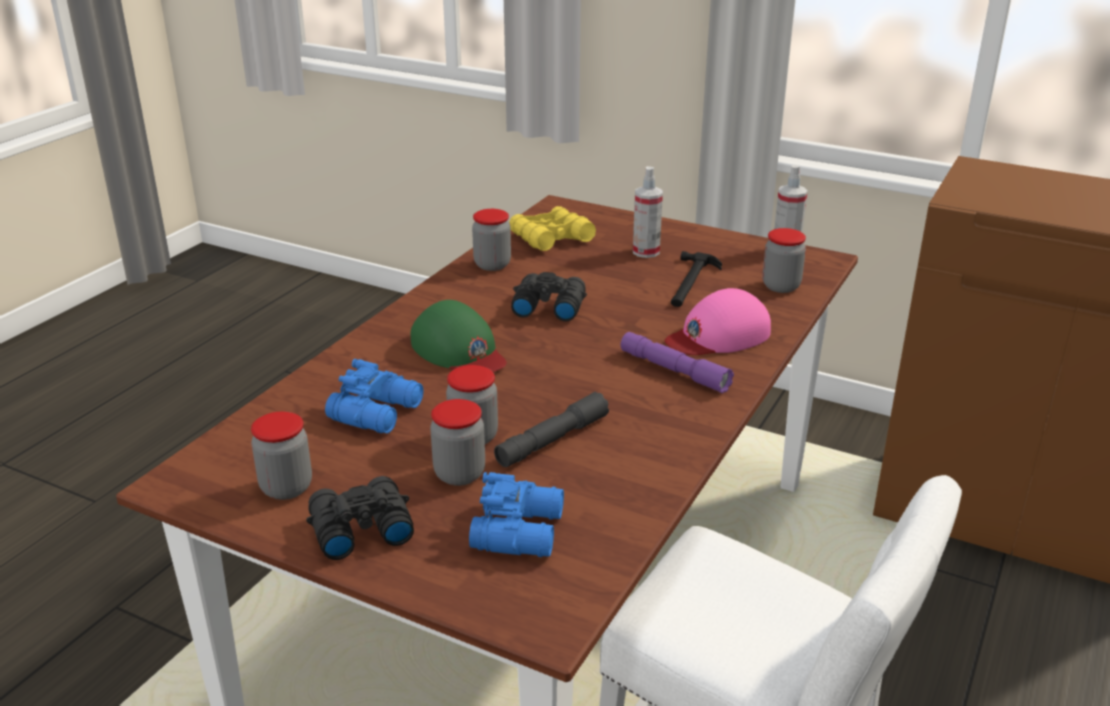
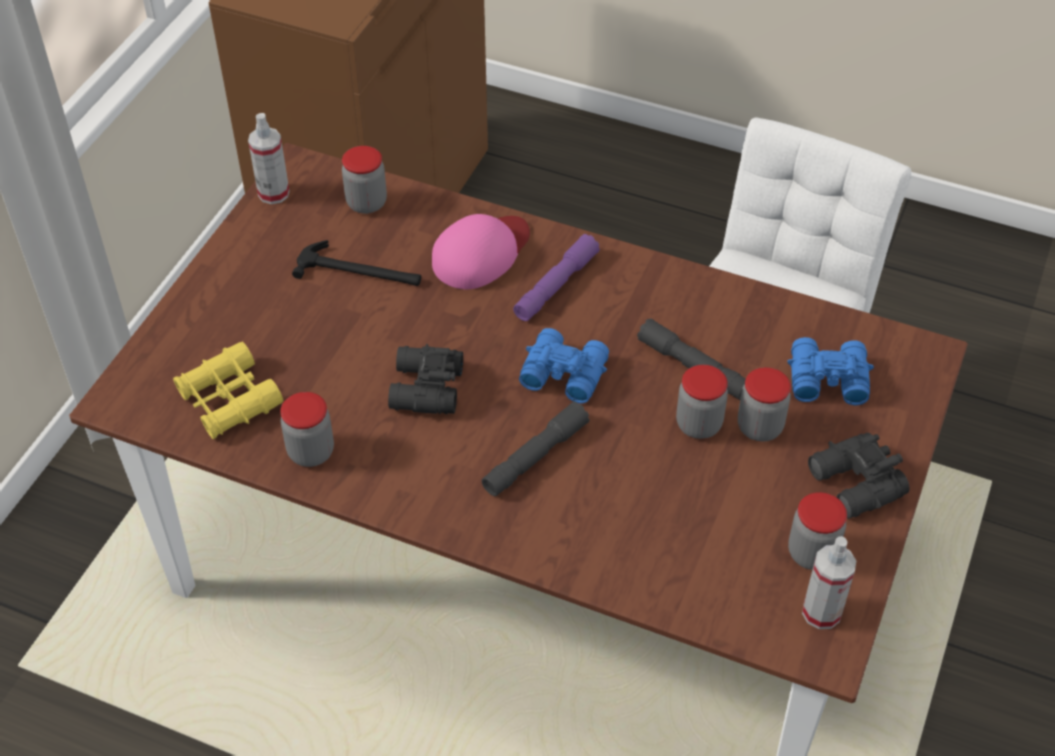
camera: 95 degrees left, 20 degrees up
blue binoculars [325,359,424,433] -> blue binoculars moved to [519,328,609,404]
green cap [411,300,506,372] -> grey flashlight [482,402,590,496]
spray bottle [633,166,663,258] -> spray bottle moved to [802,536,856,629]
pink cap [665,288,771,355] -> pink cap turned 105 degrees counterclockwise [432,214,530,289]

